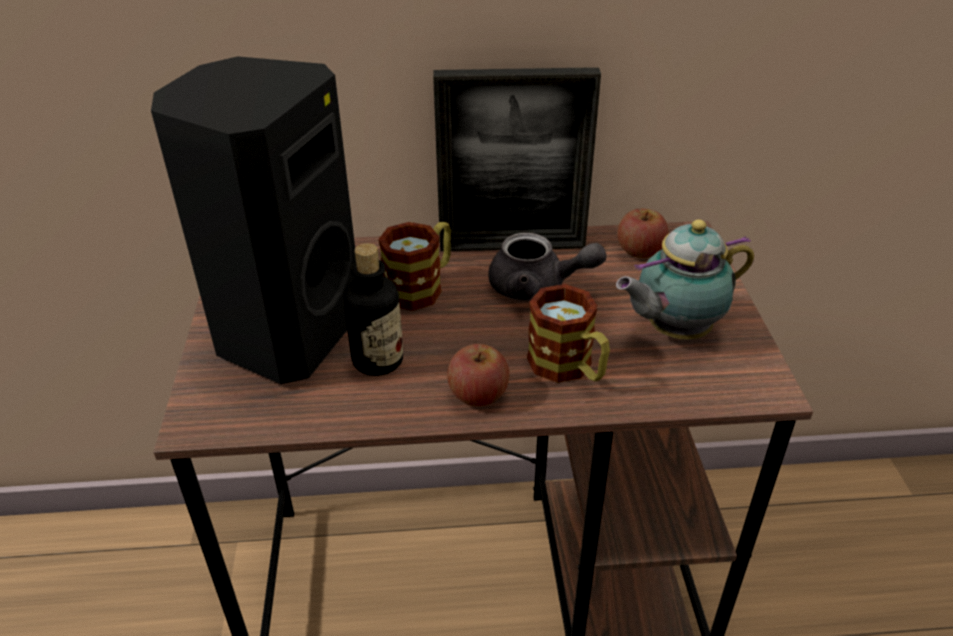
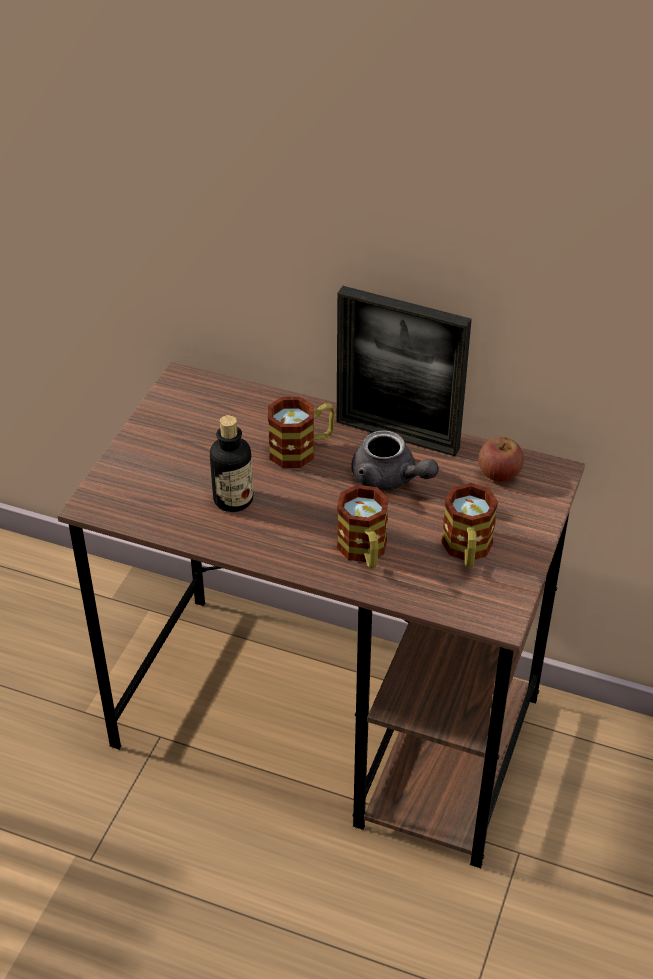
camera: 25 degrees right, 5 degrees up
black speaker [151,56,356,384] -> none
apple [447,344,509,406] -> none
teapot [616,219,754,340] -> mug [441,483,498,568]

